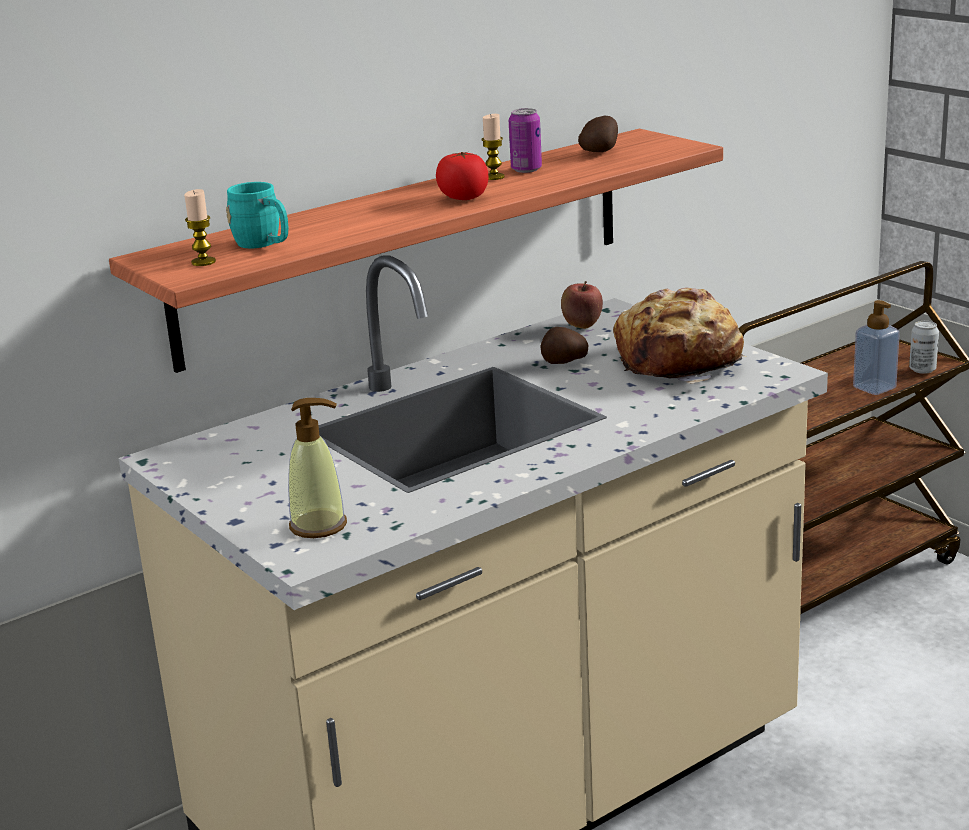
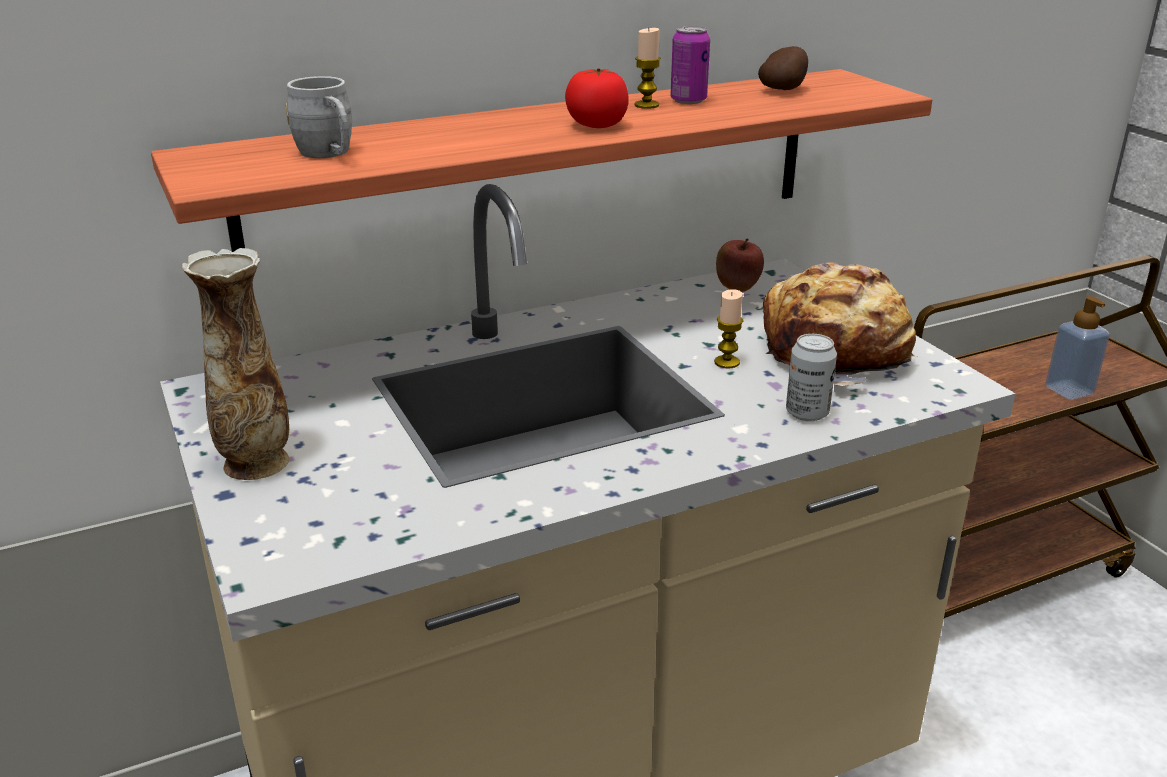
camera: 10 degrees right, 5 degrees up
candle [184,189,216,266] -> candle moved to [714,289,743,368]
turquoise mug [226,182,288,248] -> grey mug [286,76,352,158]
soap dispenser [288,398,347,538] -> none
potato [540,327,588,364] -> none
can [909,321,939,374] -> can moved to [786,334,837,421]
none -> vase [182,248,289,480]

